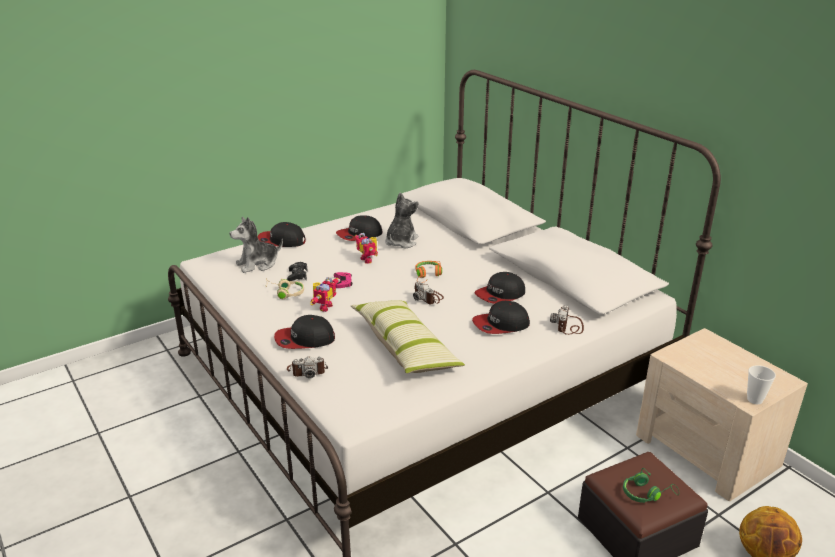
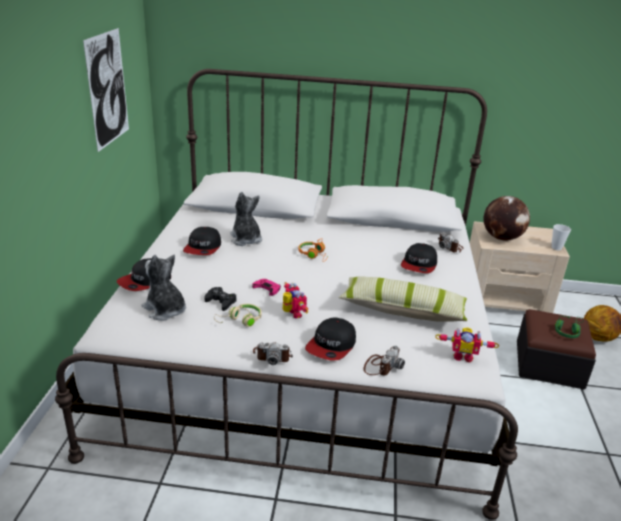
camera: 50 degrees left, 0 degrees up
plush toy [229,216,283,273] -> plush toy turned 120 degrees clockwise [142,255,186,321]
toy robot [355,233,378,264] -> toy robot moved to [435,327,499,362]
camera [413,281,444,304] -> camera moved to [253,342,293,365]
cap [474,272,525,304] -> none
none -> picture [83,28,129,152]
none -> globe [483,196,530,241]

